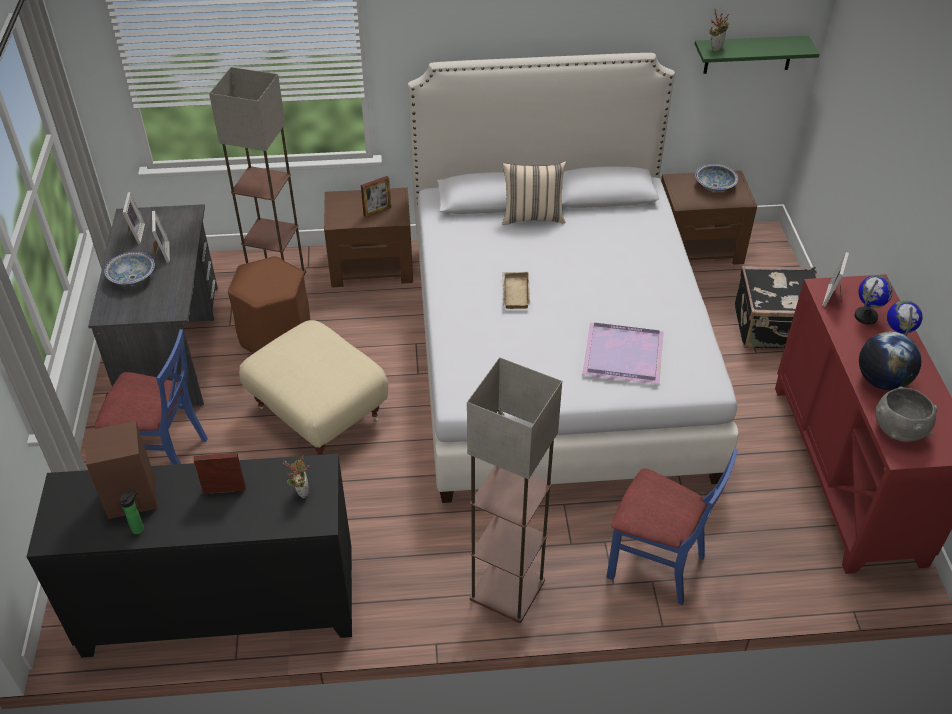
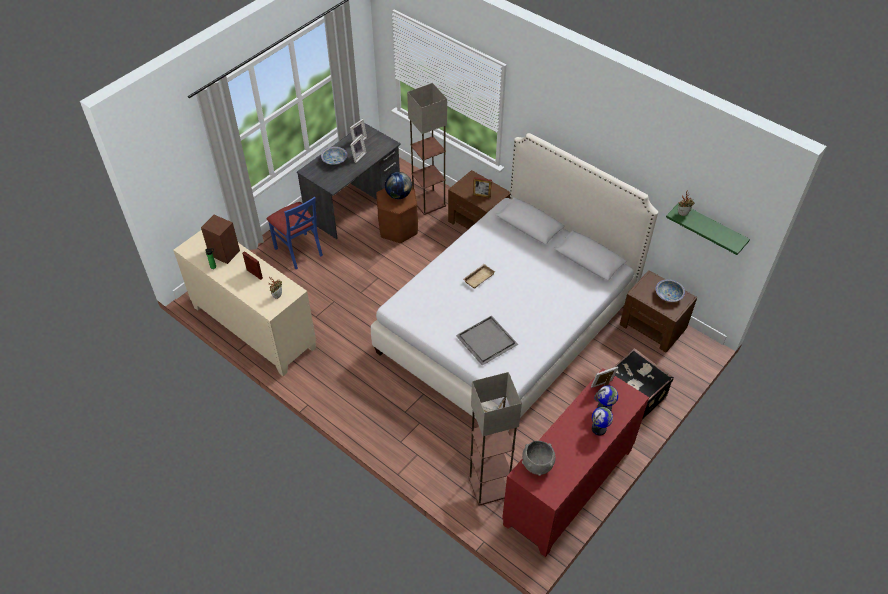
camera: 45 degrees right, 5 degrees up
black cabinet [27,454,352,658] -> beige cabinet [173,230,316,376]
beige ottoman [239,320,388,455] -> none
floor lamp [467,357,562,623] -> floor lamp moved to [468,372,522,506]
beige pillow [502,161,566,225] -> none
purple tray [582,323,664,385] -> grey tray [456,315,519,366]
blue chair [607,449,738,605] -> none
globe [859,332,921,390] -> globe moved to [385,172,412,199]

